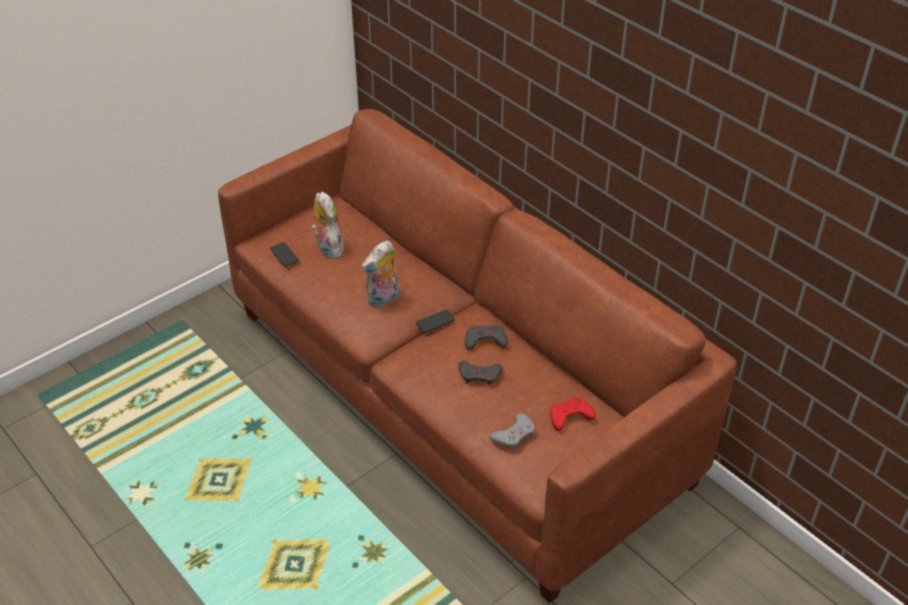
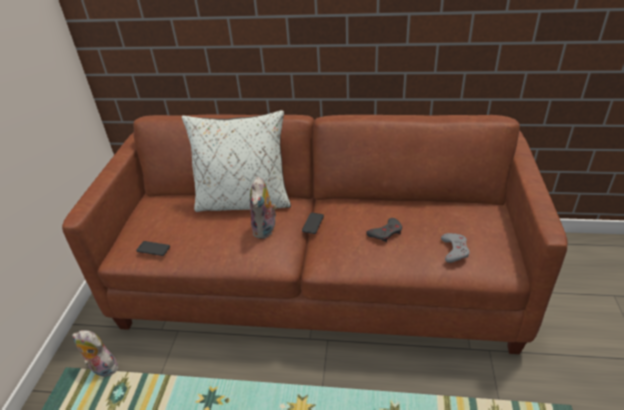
camera: 40 degrees left, 5 degrees down
plush toy [311,192,344,258] -> plush toy moved to [72,330,118,377]
grey game controller [465,324,508,350] -> none
red game controller [550,397,596,431] -> none
none -> white pillow [182,110,291,212]

